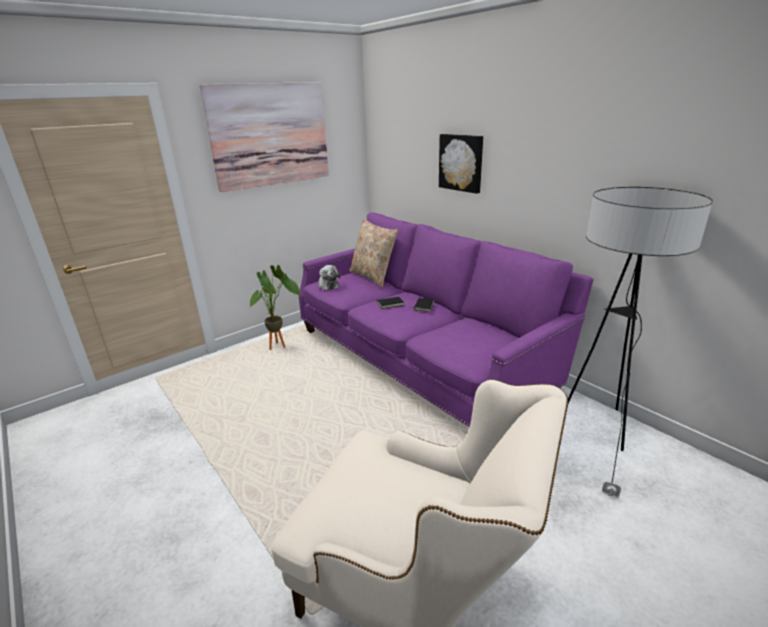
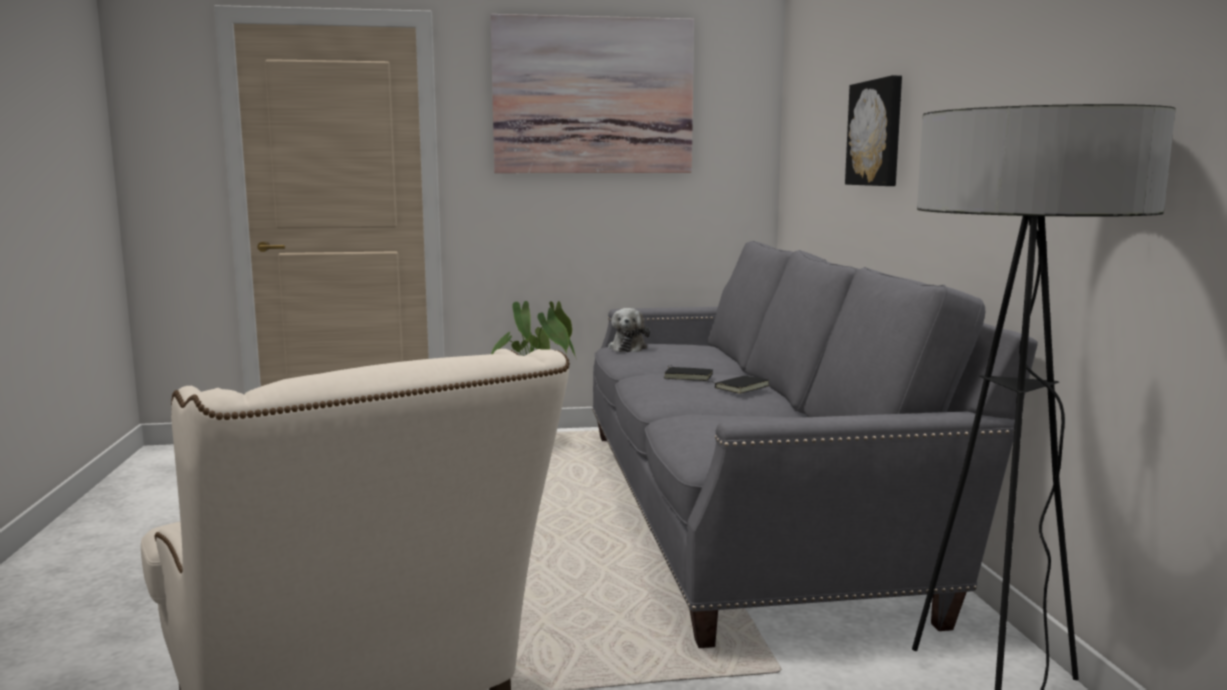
camera: 30 degrees right, 15 degrees down
purple sofa [299,213,593,427] -> grey sofa [592,241,1038,648]
beige pillow [349,219,398,288] -> none

